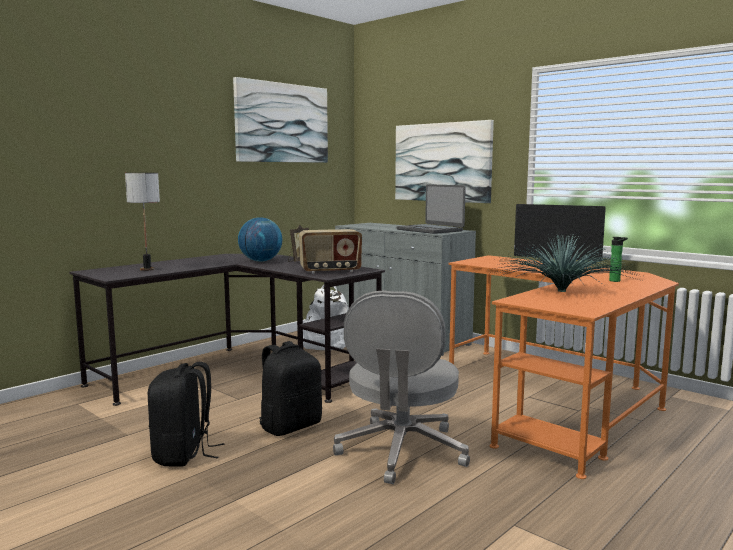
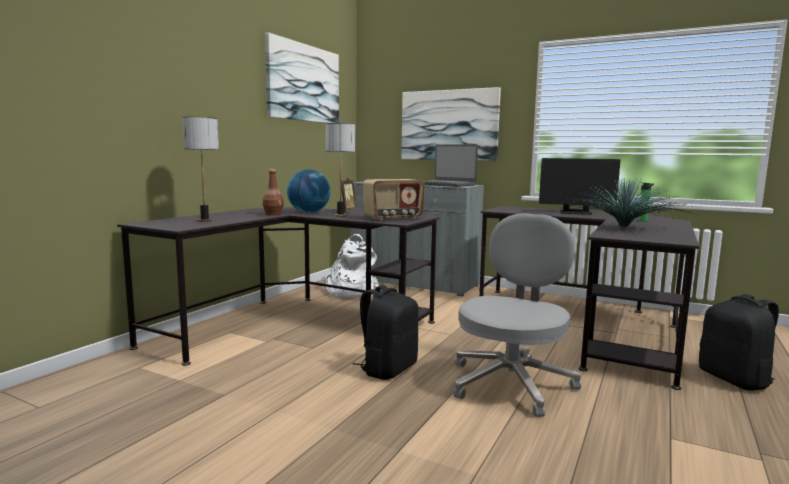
camera: 15 degrees left, 0 degrees up
black backpack [148,362,224,466] -> black backpack moved to [699,294,779,391]
grey office chair [333,290,470,484] -> grey office chair turned 150 degrees counterclockwise [454,213,581,417]
orange desk [449,255,679,479] -> black desk [479,206,699,390]
none -> brown bottle [263,169,284,215]
none -> table lamp [326,123,355,216]

